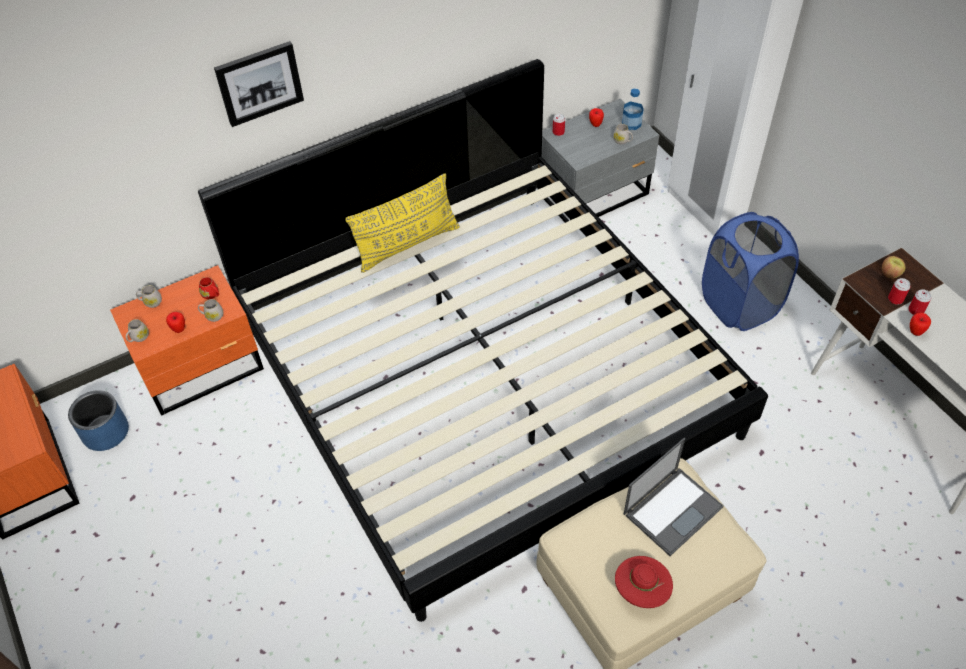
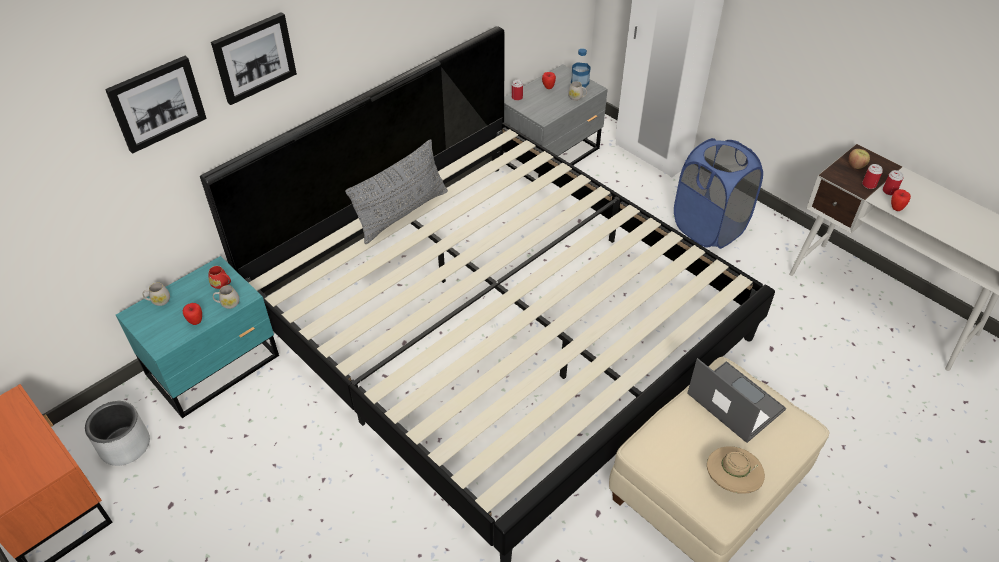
camera: 15 degrees left, 5 degrees down
blue planter [68,390,129,451] -> grey planter [85,401,150,466]
orange nightstand [110,265,264,416] -> turquoise nightstand [116,256,279,418]
white mug [126,319,149,342] -> none
yellow pillow [345,174,460,273] -> grey pillow [345,139,448,244]
red hat [615,556,673,608] -> beige hat [707,446,765,494]
laptop [624,438,723,556] -> laptop turned 75 degrees counterclockwise [687,358,786,443]
none -> picture [105,56,207,154]

